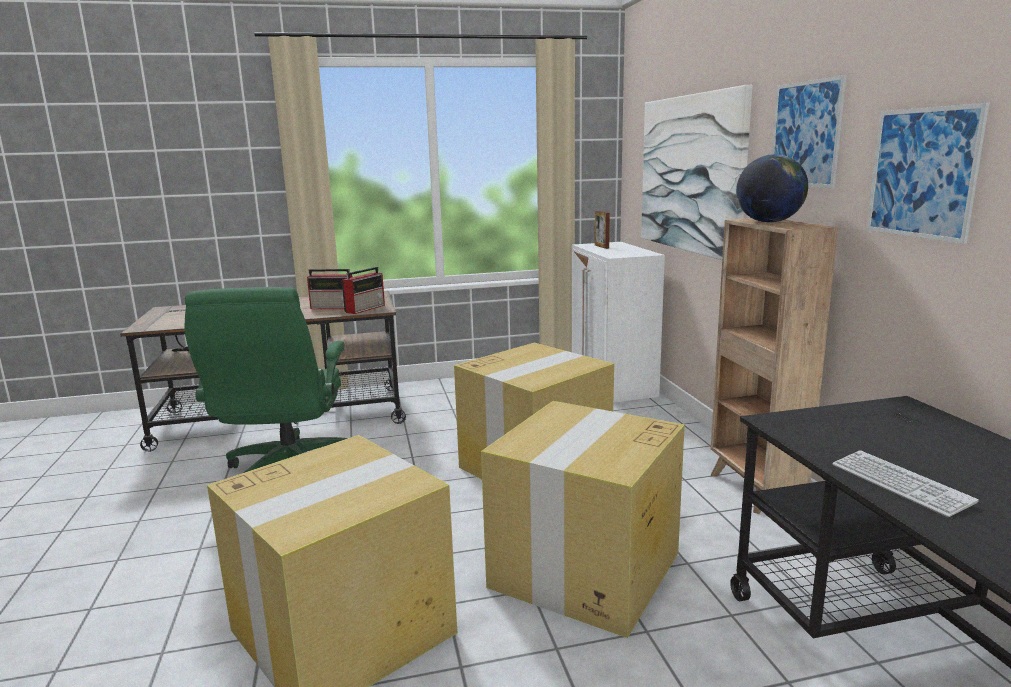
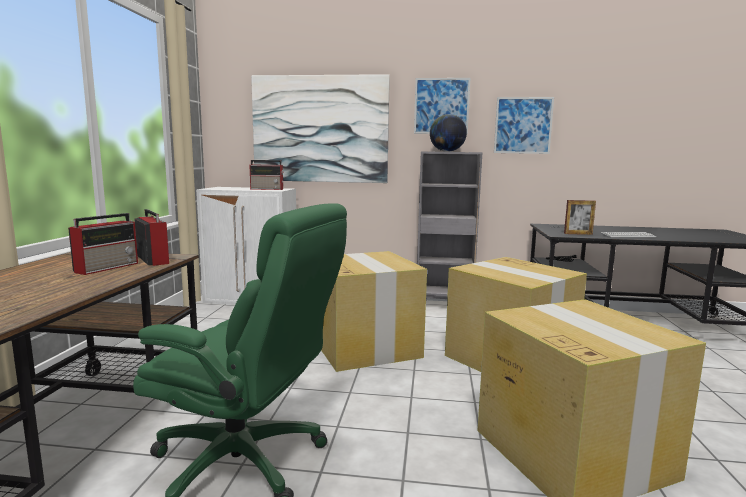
camera: 70 degrees left, 5 degrees down
picture frame [595,211,610,249] -> picture frame moved to [564,200,596,235]
brown bookcase [711,218,838,514] -> grey bookcase [417,151,483,300]
none -> radio [250,160,284,190]

